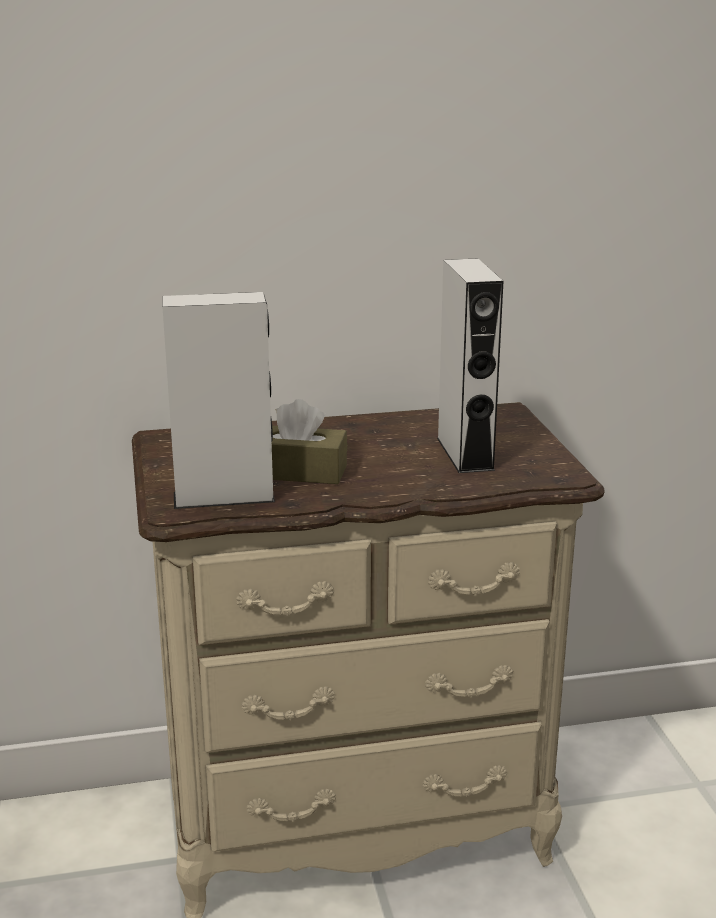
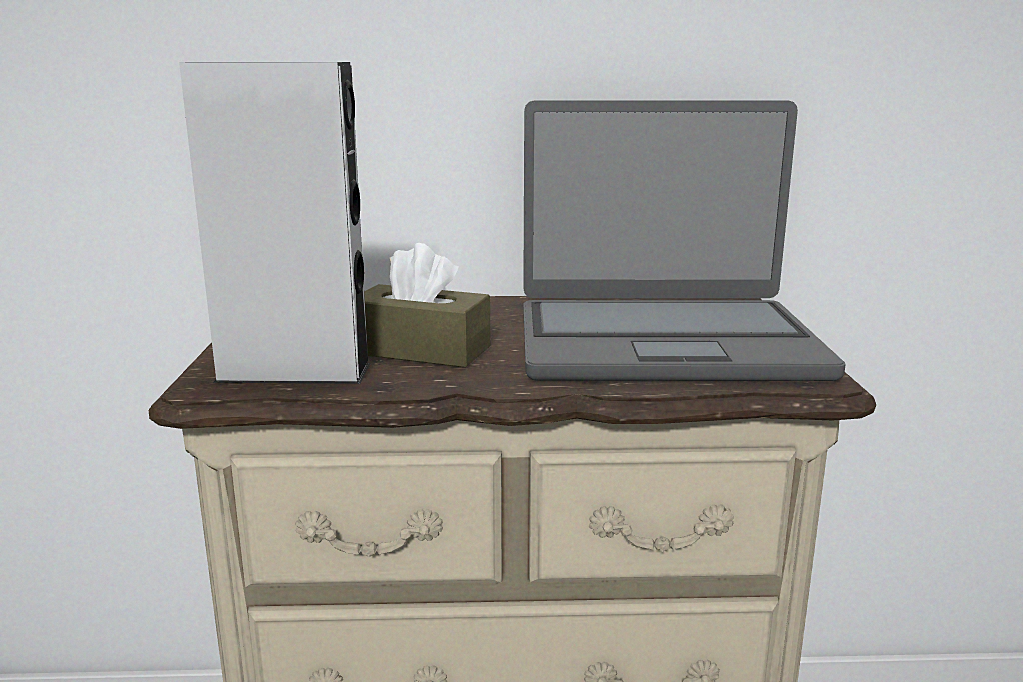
camera: 10 degrees right, 5 degrees down
grey speaker [437,259,504,473] -> laptop [523,100,846,381]

